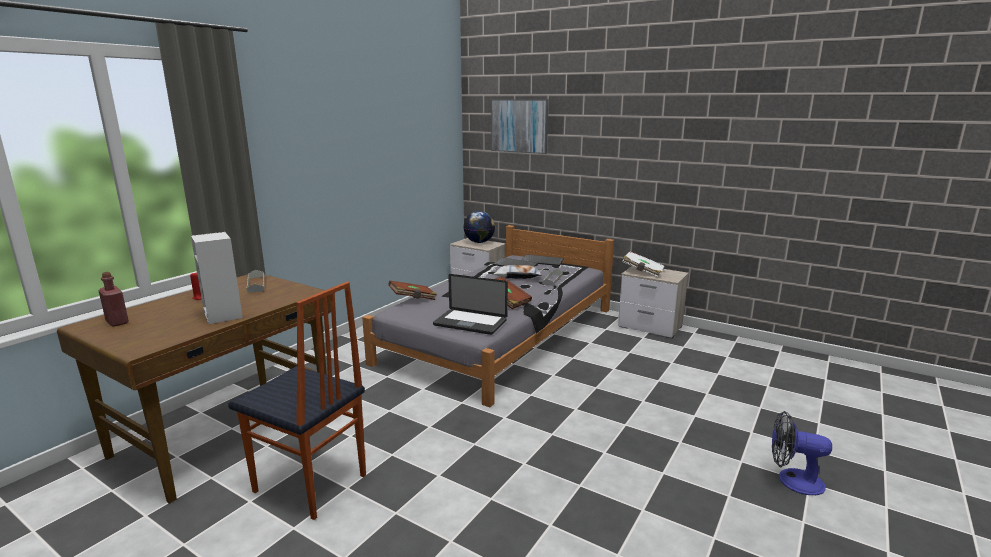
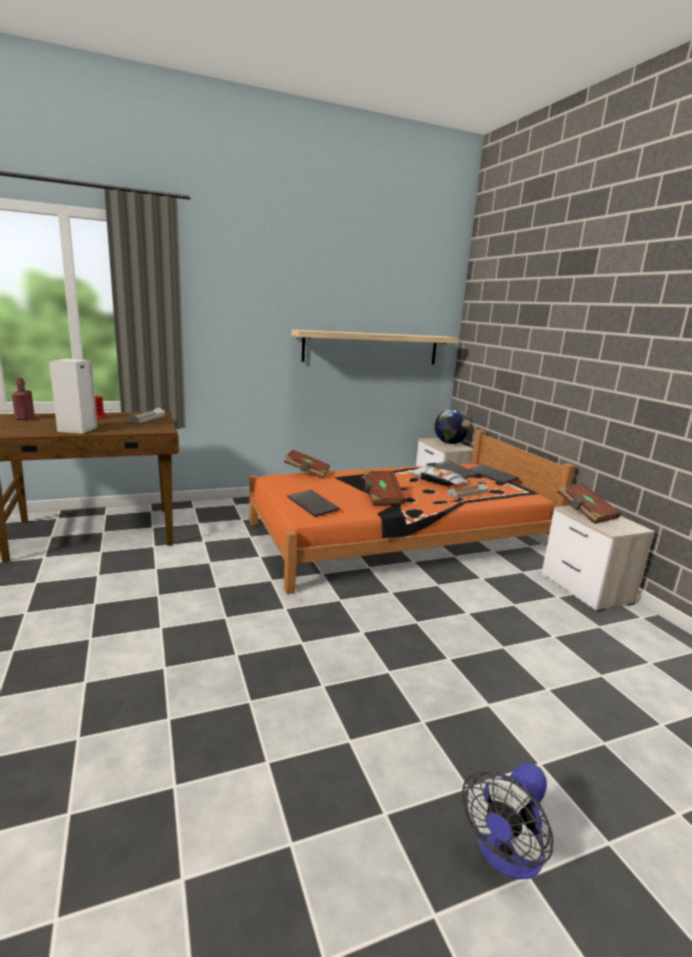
camera: 35 degrees right, 0 degrees up
chair [228,282,366,520] -> none
grey bed [362,225,614,407] -> orange bed [249,430,576,594]
laptop [433,274,508,335] -> keyboard [287,490,340,517]
picture [491,99,549,154] -> none
white book [622,251,665,278] -> brown book [558,483,621,524]
fan [772,411,832,495] -> fan turned 105 degrees counterclockwise [462,763,554,879]
none -> shelf [291,330,459,365]

